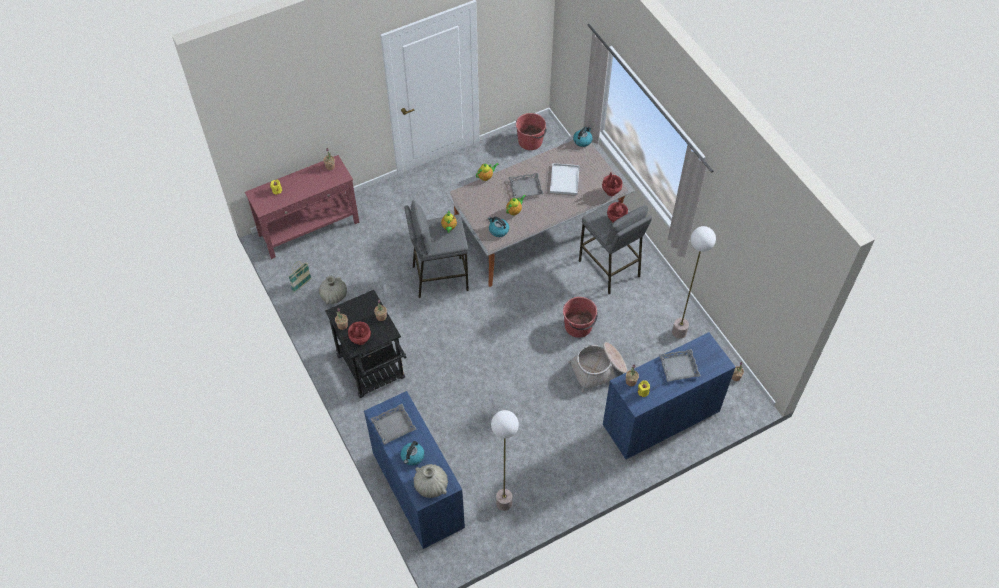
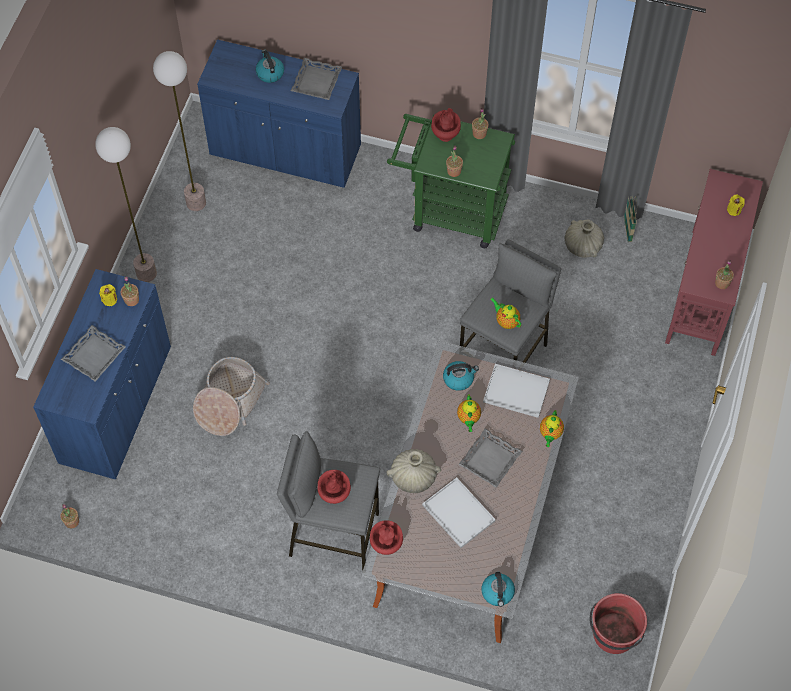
camera: 135 degrees right, 5 degrees up
black cart [325,290,406,398] -> green cart [387,114,515,248]
beige vase [414,464,448,498] -> beige vase moved to [387,449,441,493]
red bucket [563,297,598,338] -> none
floor lamp [672,226,716,339] -> floor lamp moved to [95,127,157,282]
none -> white tray [483,364,550,418]

